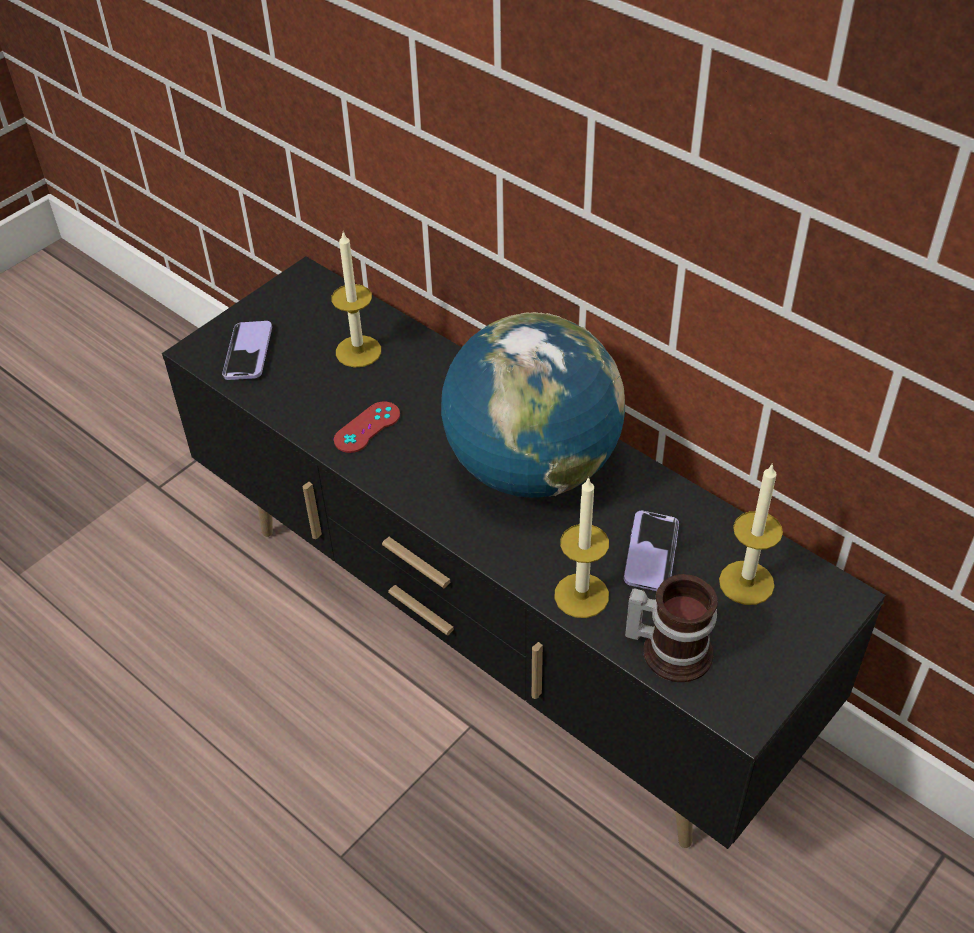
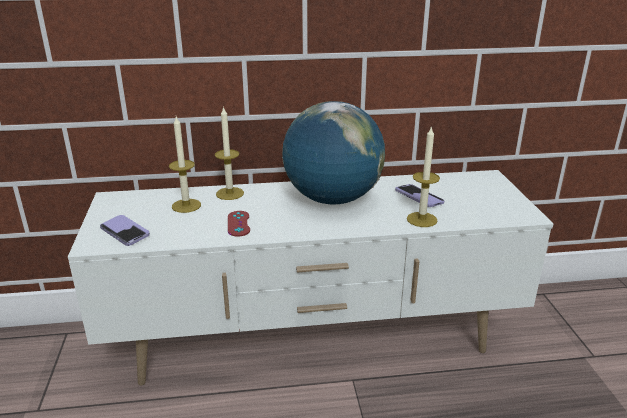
camera: 50 degrees left, 20 degrees down
black tv stand [162,256,885,849] -> white tv stand [68,170,554,386]
mug [625,574,718,682] -> none
candle [719,463,783,605] -> candle moved to [215,106,244,200]

